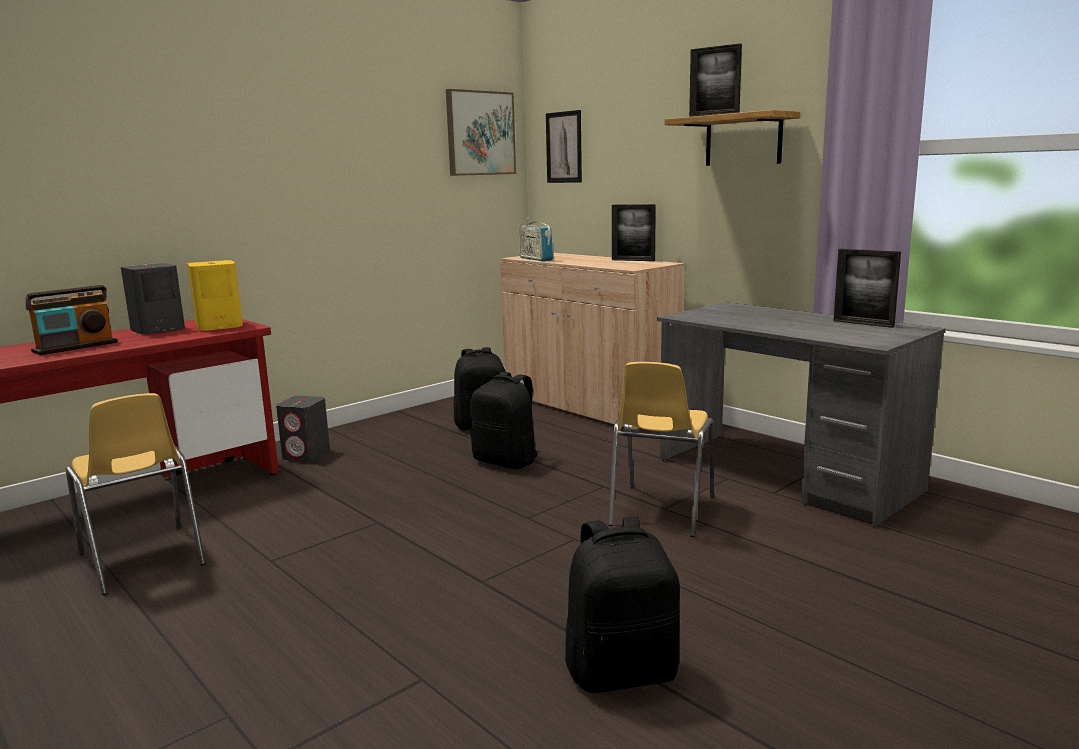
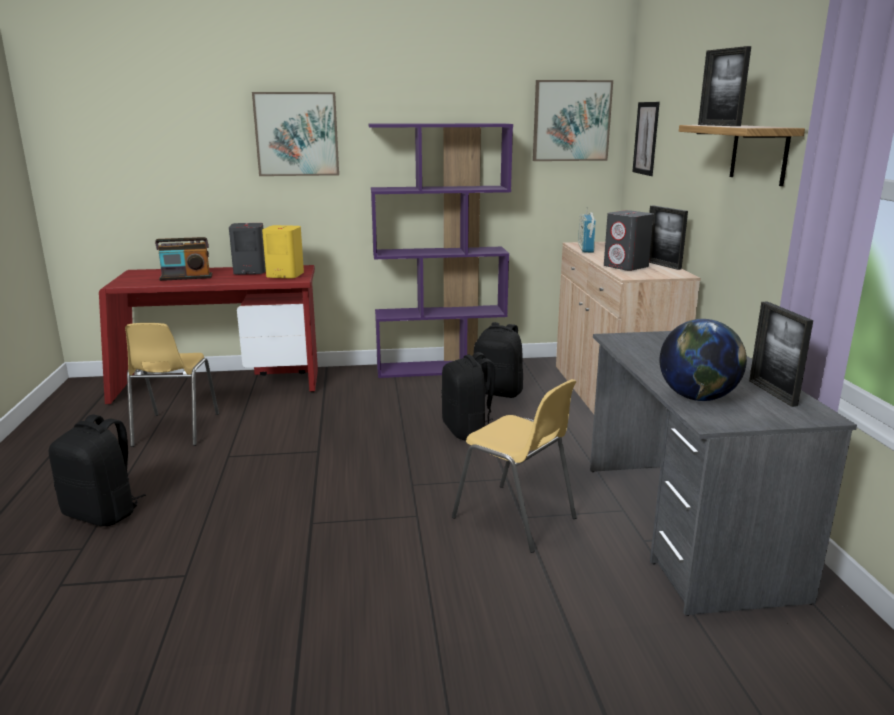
camera: 35 degrees right, 5 degrees up
grey speaker [276,396,330,462] -> grey speaker moved to [604,210,654,271]
black backpack [565,516,680,693] -> black backpack moved to [49,415,146,526]
yellow chair [608,362,714,537] -> yellow chair turned 105 degrees counterclockwise [452,379,577,553]
none -> picture [252,92,339,176]
none -> purple bookcase [369,123,513,378]
none -> globe [660,319,747,401]

